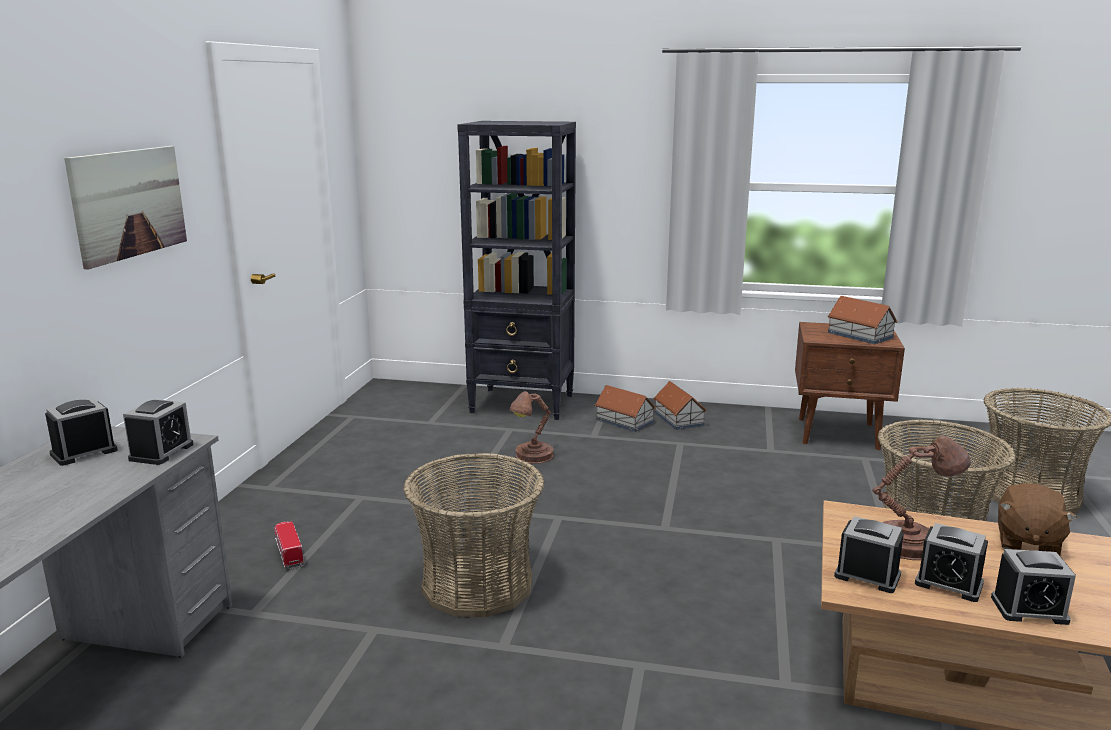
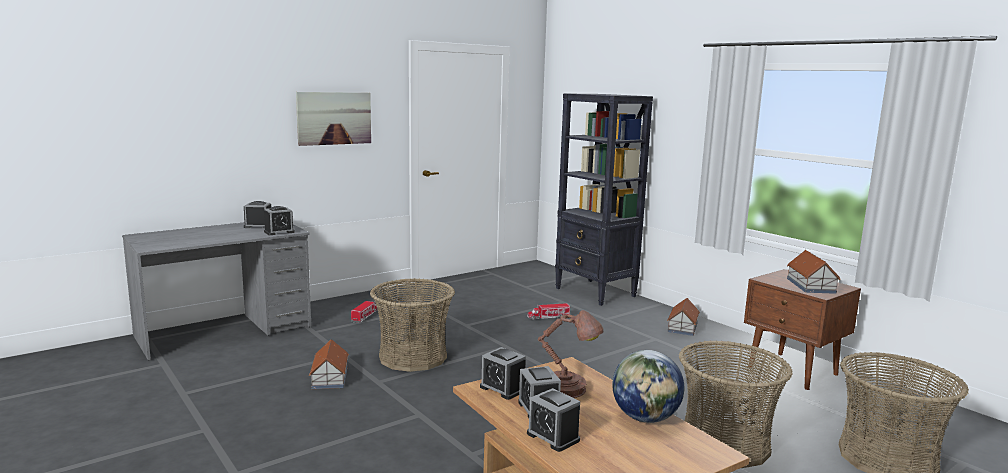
camera: 40 degrees right, 5 degrees down
brown table lamp [510,391,554,464] -> toy truck [527,303,570,320]
toy house [595,385,656,432] -> toy house moved to [309,339,349,389]
alarm clock [834,516,904,593] -> alarm clock turned 150 degrees clockwise [480,347,526,400]
brown plush toy [998,483,1077,556] -> globe [612,350,684,423]

